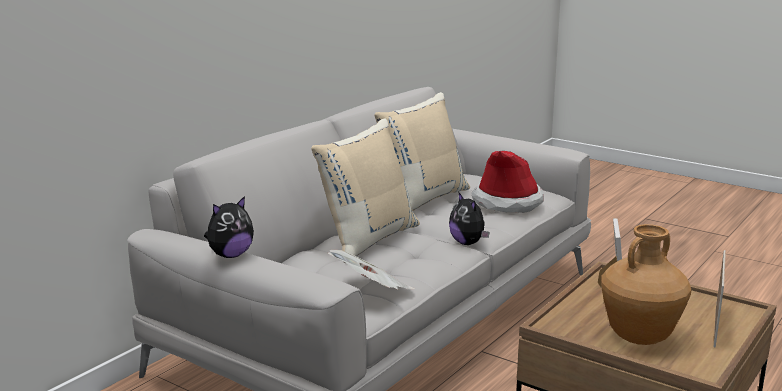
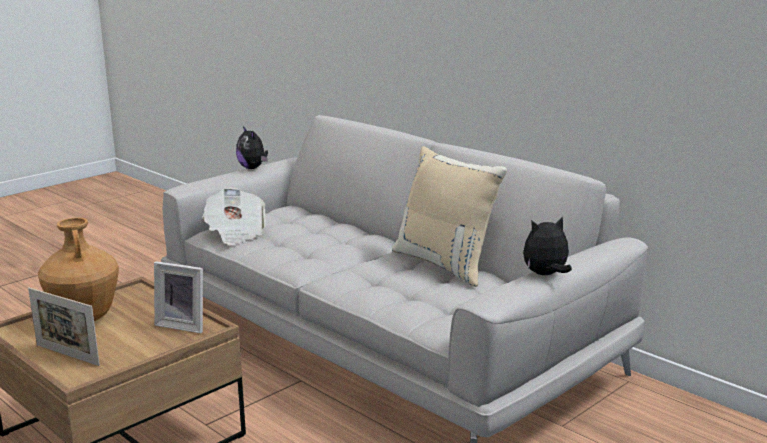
camera: 100 degrees right, 0 degrees up
beige pillow [311,118,420,263] -> none
plush toy [449,192,489,245] -> plush toy moved to [523,216,572,275]
hat [471,151,544,213] -> none

